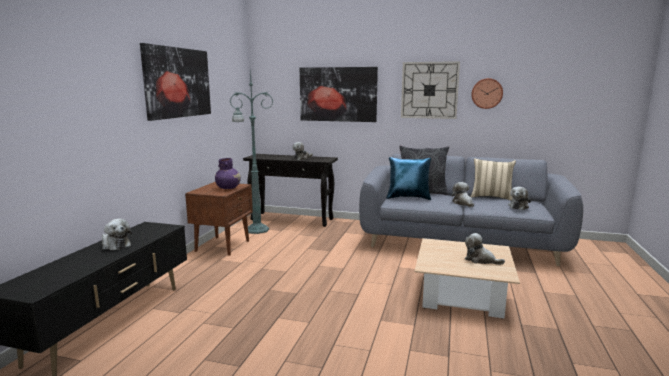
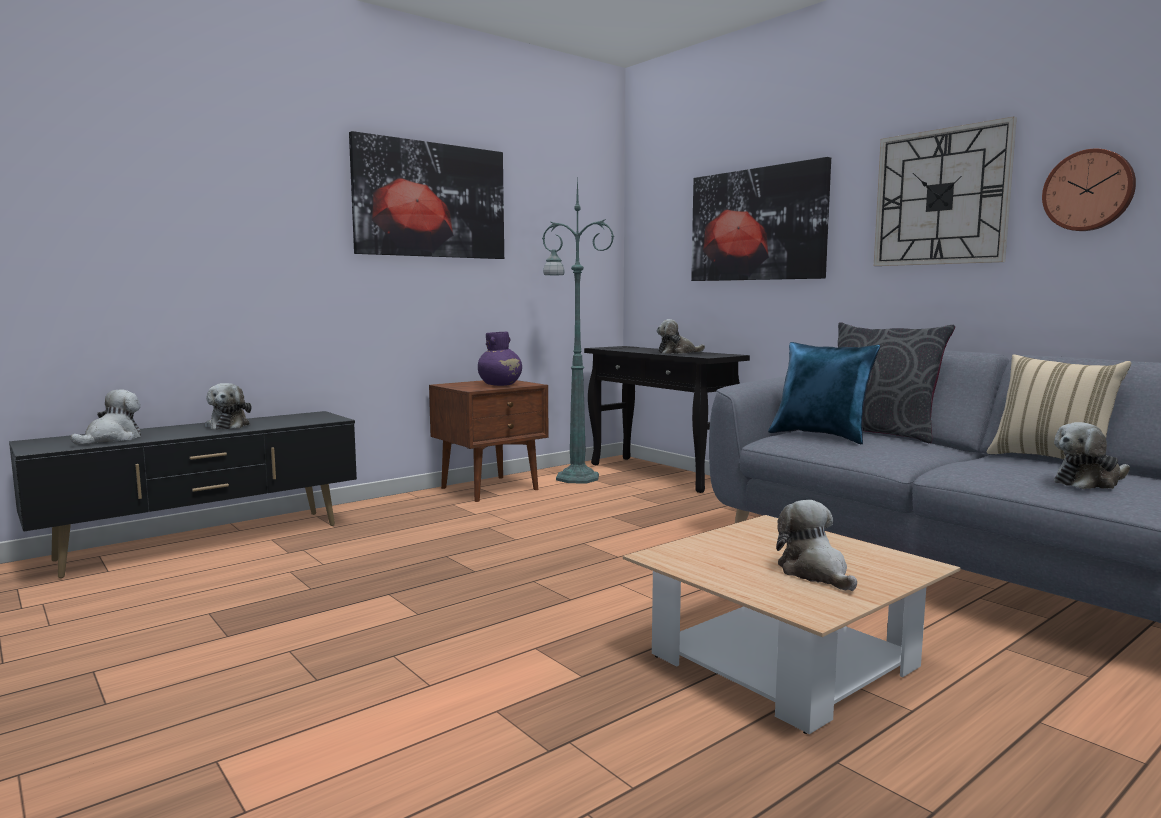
camera: 35 degrees right, 5 degrees down
plush toy [452,182,474,207] -> plush toy moved to [70,390,141,445]

